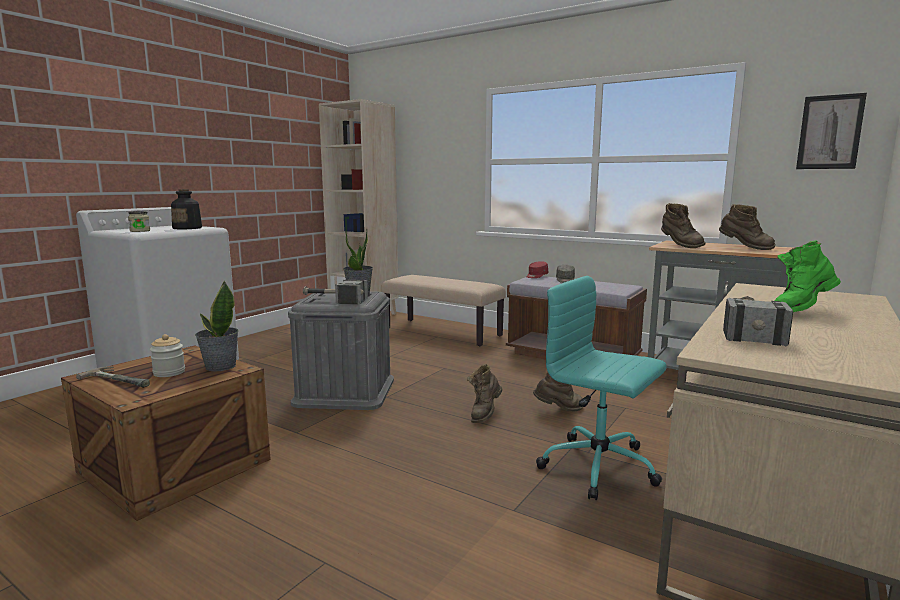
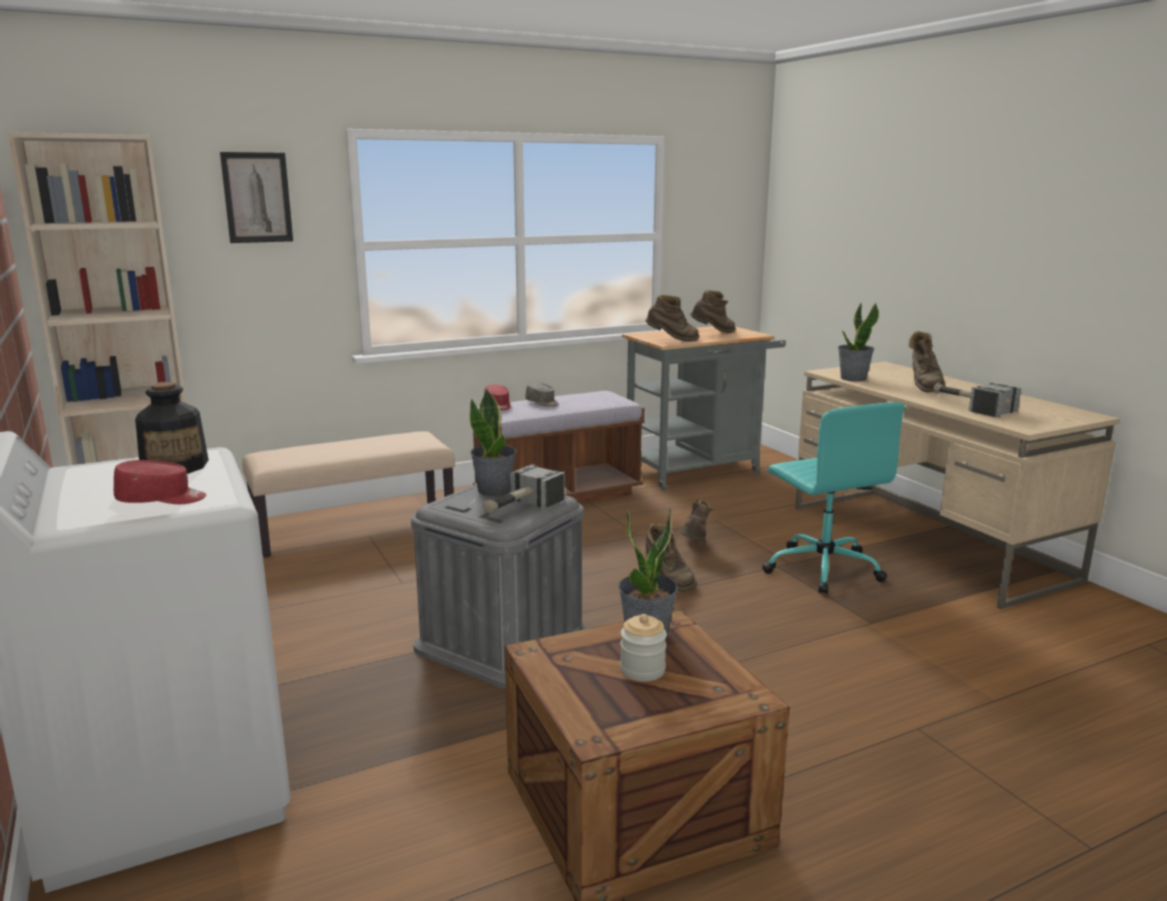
camera: 60 degrees left, 5 degrees up
hammer [76,367,150,388] -> none
jar [128,211,150,232] -> red cap [113,460,206,504]
turquoise office chair [536,276,667,500] -> turquoise office chair turned 90 degrees counterclockwise [762,402,905,594]
green boot [775,240,841,312] -> brown boot [909,331,946,393]
picture [796,93,867,169] -> picture moved to [220,152,293,243]
none -> potted plant [838,303,879,382]

